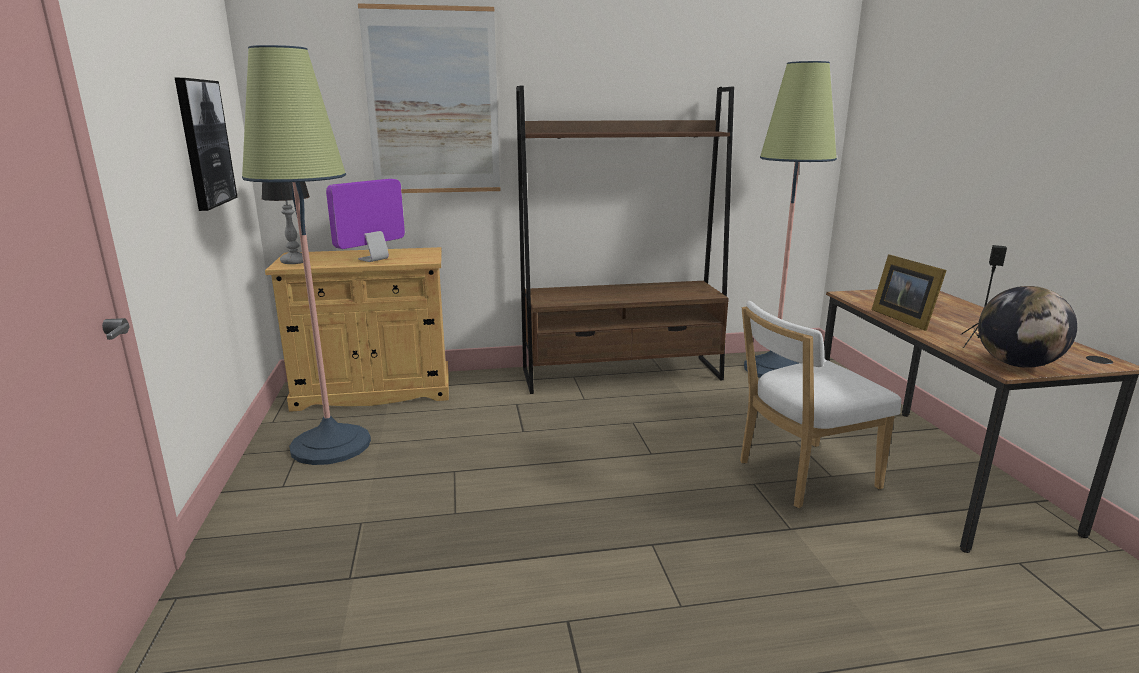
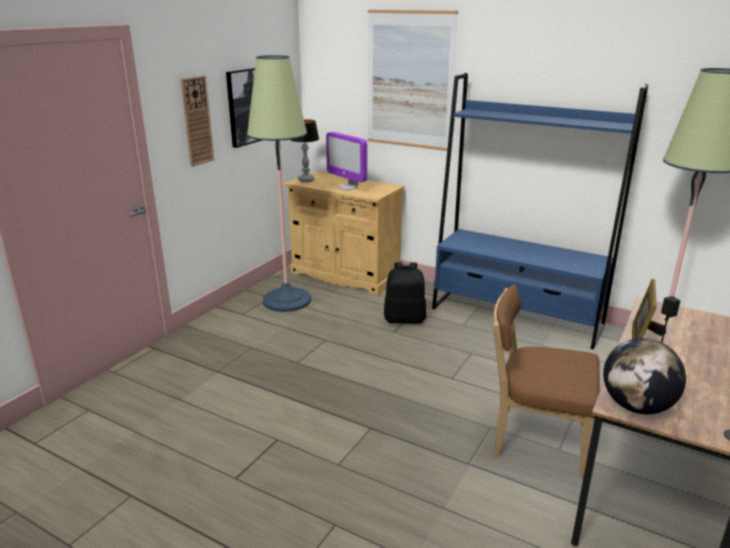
camera: 40 degrees right, 5 degrees up
monitor [326,179,405,262] -> monitor turned 120 degrees counterclockwise [326,132,367,191]
brown bookcase [516,86,734,394] -> blue bookcase [432,73,648,350]
white chair [740,301,901,508] -> brown chair [493,285,600,476]
none -> wall clock [180,76,214,167]
none -> black backpack [384,262,426,324]

